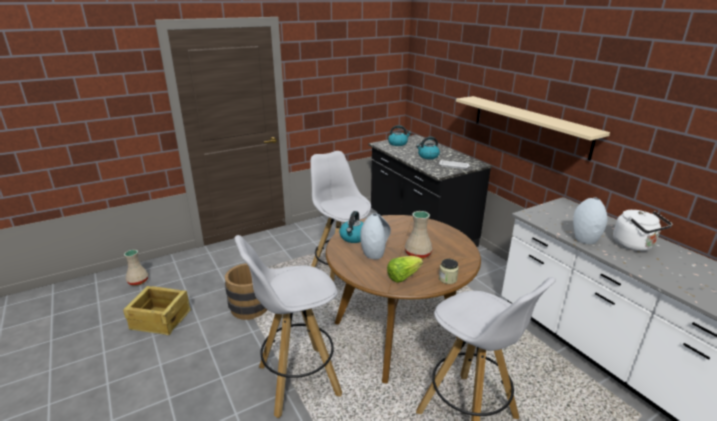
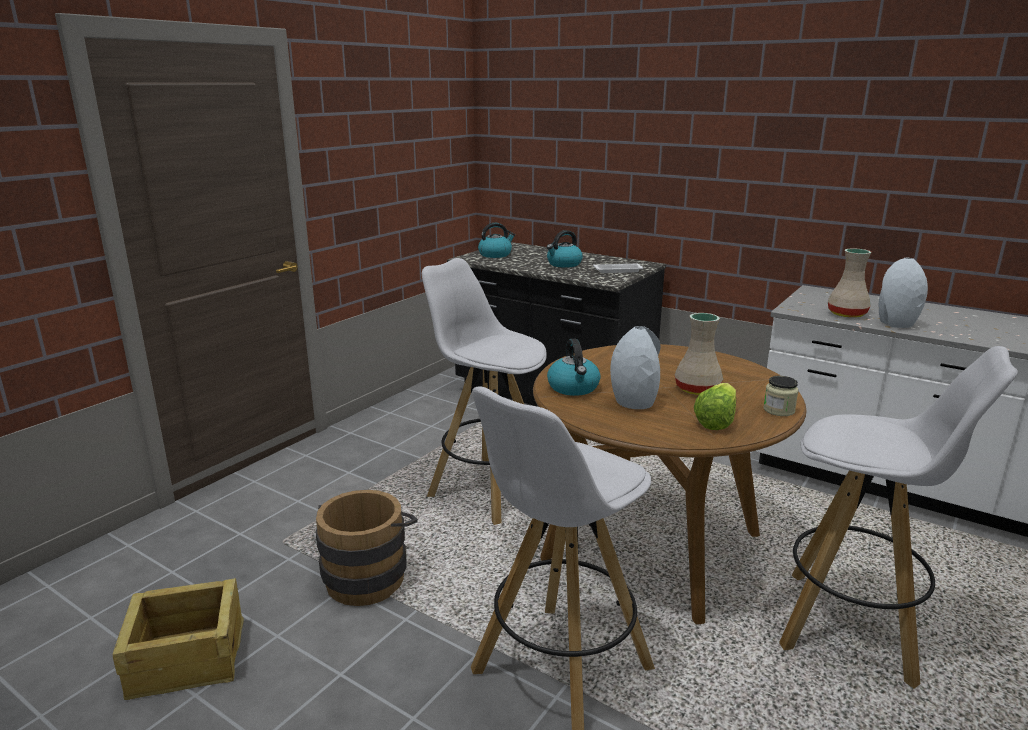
camera: 25 degrees left, 5 degrees down
beige vase [124,250,148,286] -> beige vase moved to [828,248,871,318]
beige shelf [456,96,610,161] -> none
white kettle [613,210,672,251] -> none

